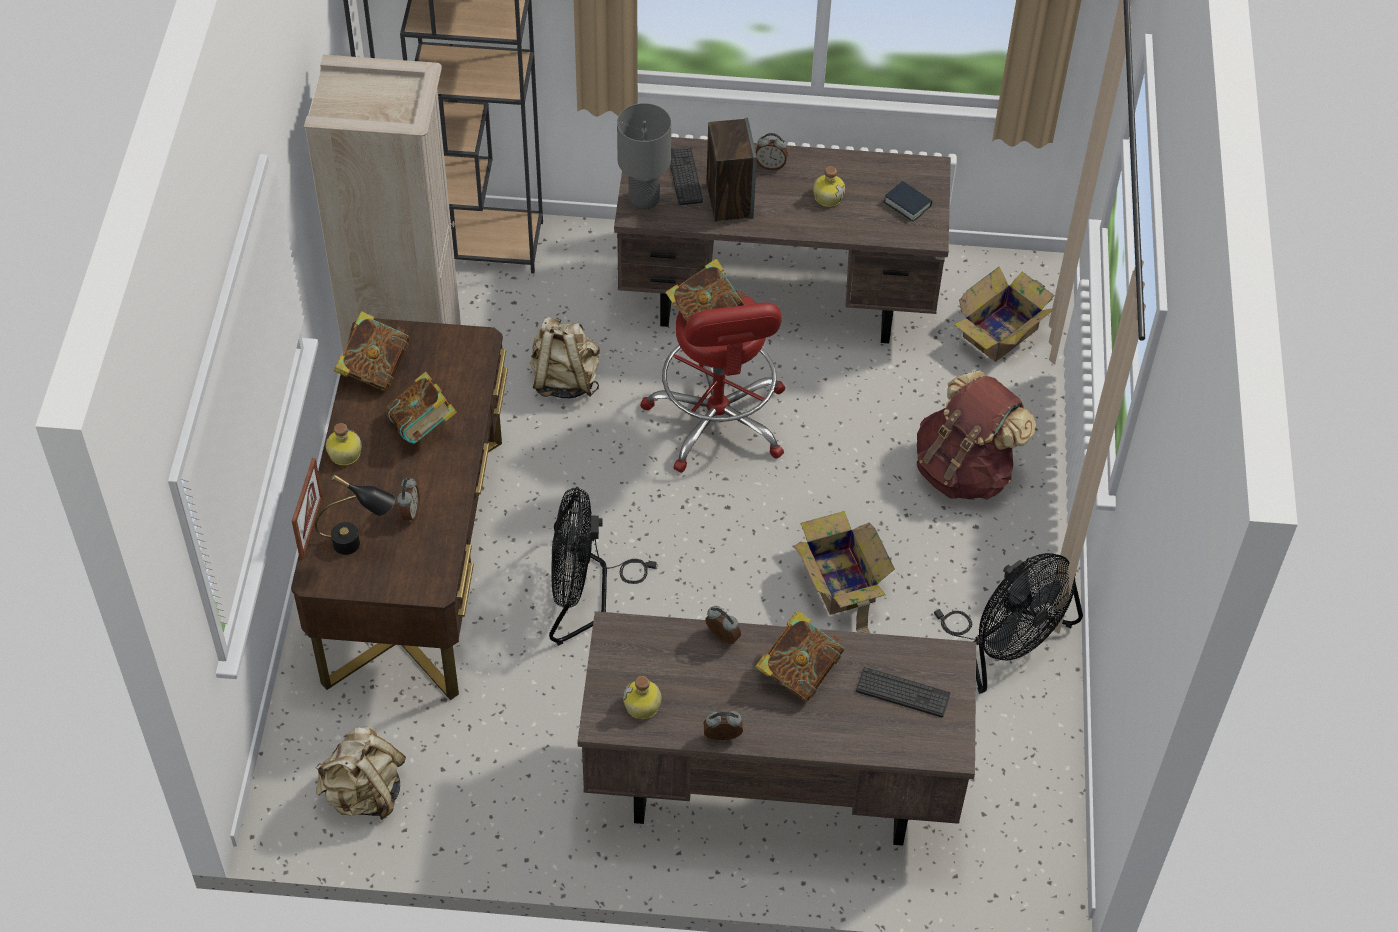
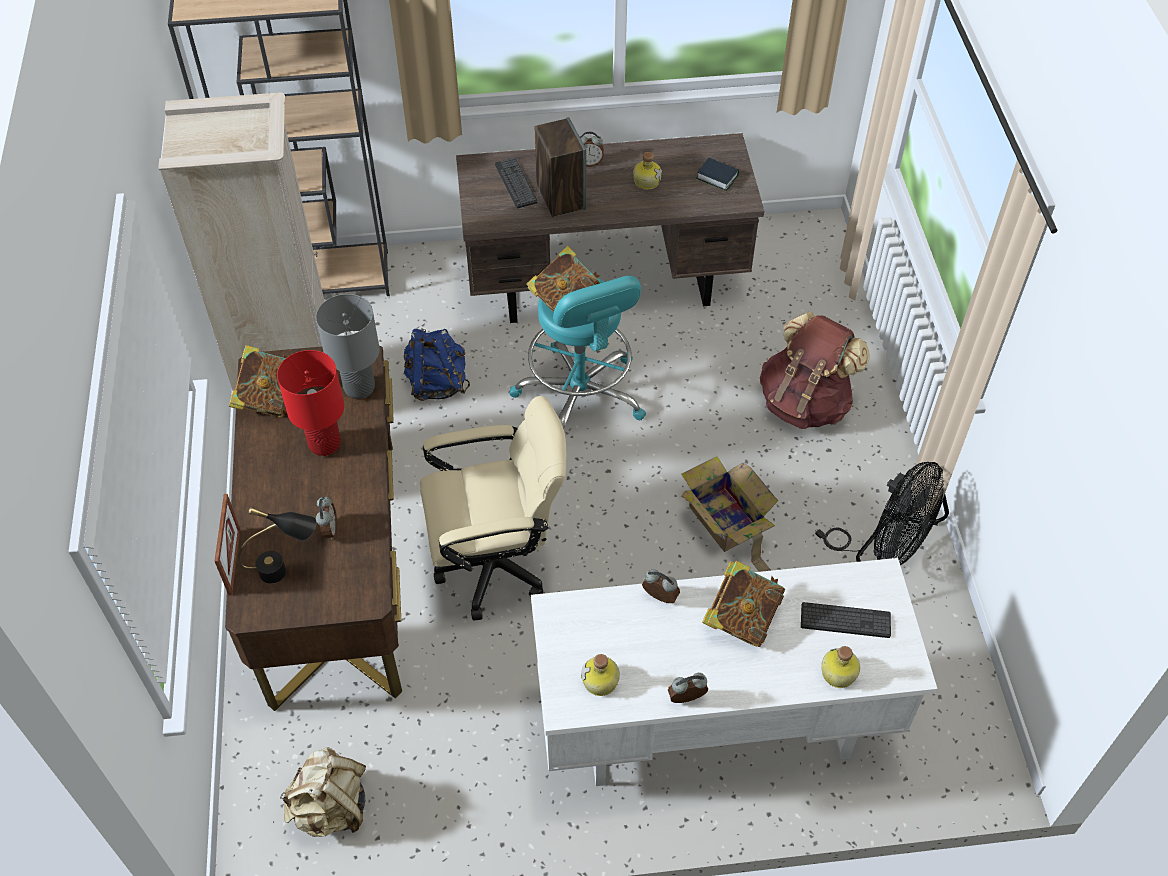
camera: 10 degrees left, 0 degrees up
bottle [326,423,361,465] -> bottle moved to [821,646,860,688]
book [386,372,457,444] -> red table lamp [277,350,344,456]
beige backpack [530,317,600,398] -> blue backpack [404,328,470,401]
black fan [549,487,659,646] -> beige office chair [420,396,566,621]
brown desk [578,611,976,846] -> white desk [531,558,937,786]
grey table lamp [617,103,671,210] -> grey table lamp moved to [316,294,380,399]
red stool [640,291,785,473] -> turquoise stool [510,276,646,429]
cardboard box [954,267,1056,362] -> none

